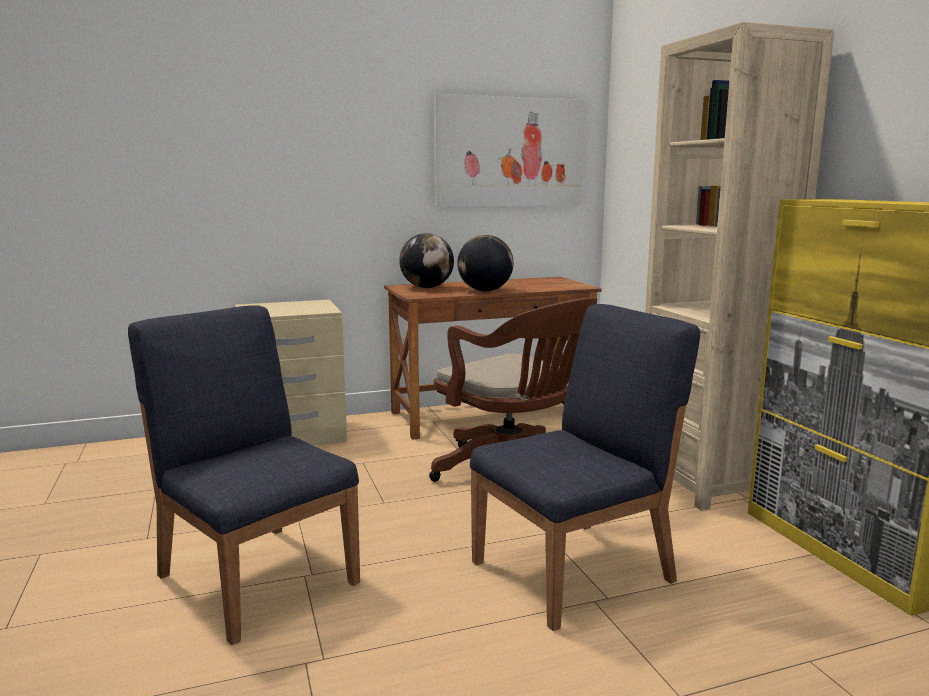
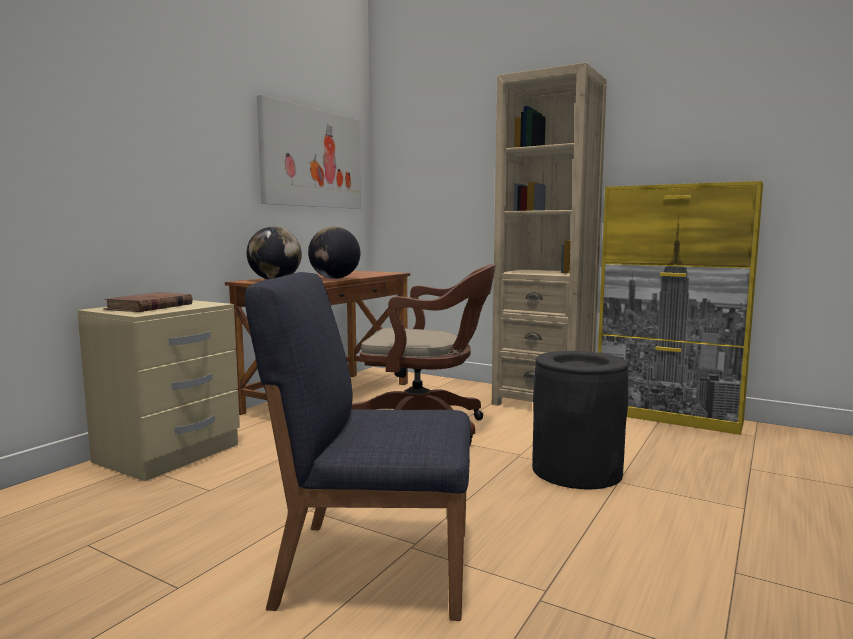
camera: 40 degrees left, 5 degrees down
blue chair [470,304,700,631] -> black trash can [532,351,629,489]
none -> brown book [103,292,193,312]

